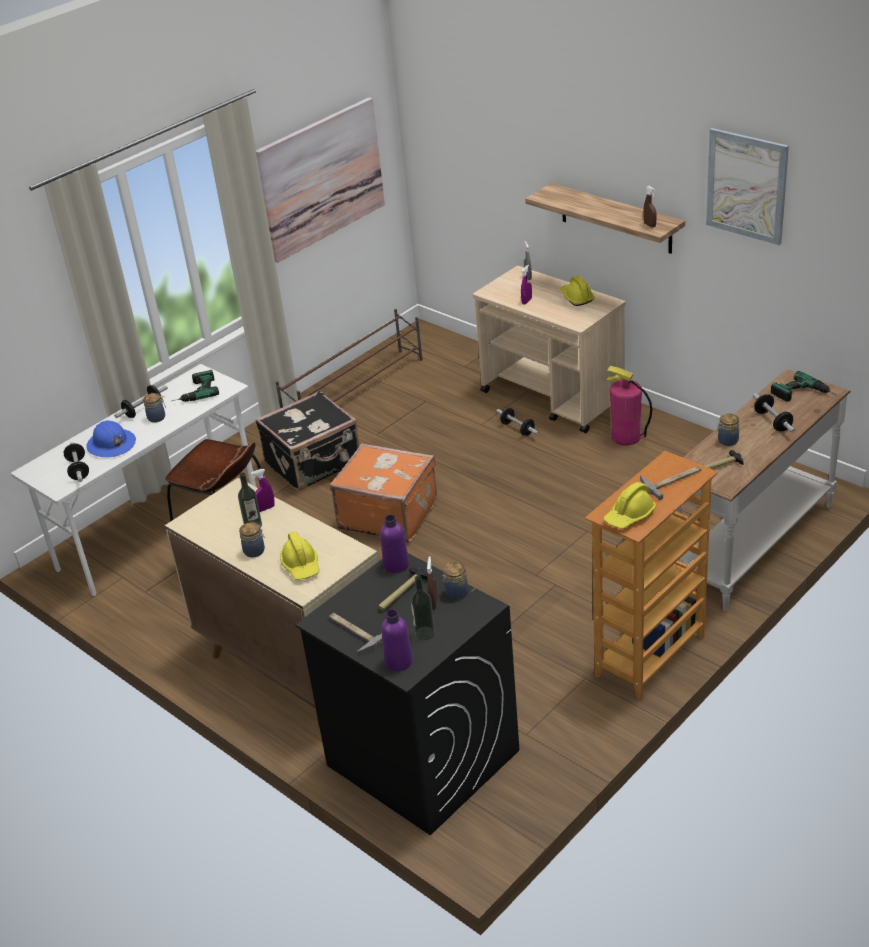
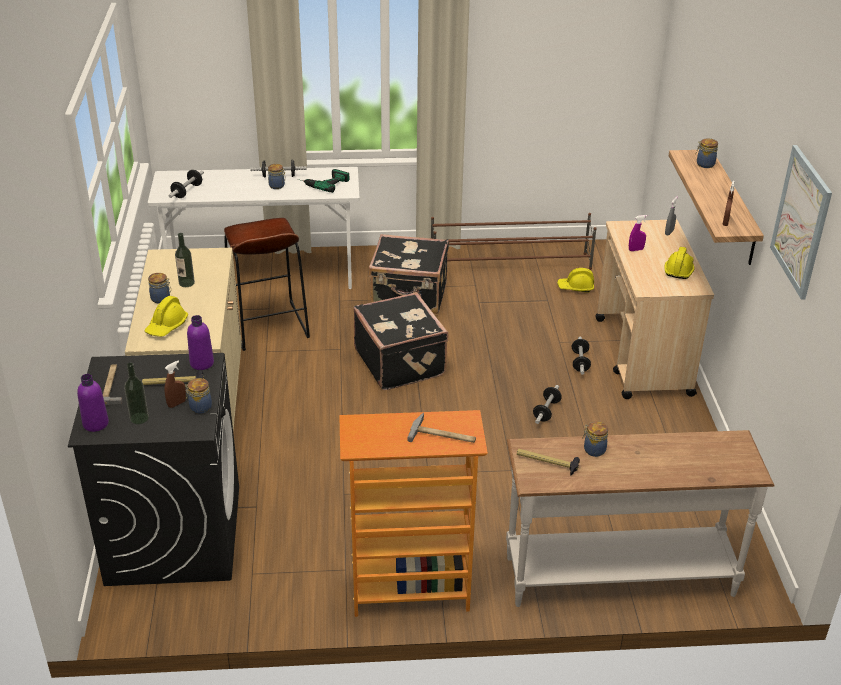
camera: 40 degrees right, 0 degrees up
blue hard hat [86,420,136,457] -> none
purple spray bottle [251,469,275,512] -> none
picture [256,98,385,263] -> none
orange suitcase [330,443,437,543] -> black suitcase [353,292,449,390]
yellow hard hat [603,482,656,529] -> yellow hard hat moved to [557,268,594,293]
fire extinguisher [605,366,652,446] -> none
dumbbell [753,393,795,433] -> dumbbell moved to [533,385,562,424]
power drill [771,371,836,402] -> none
none -> jar [696,138,718,168]

